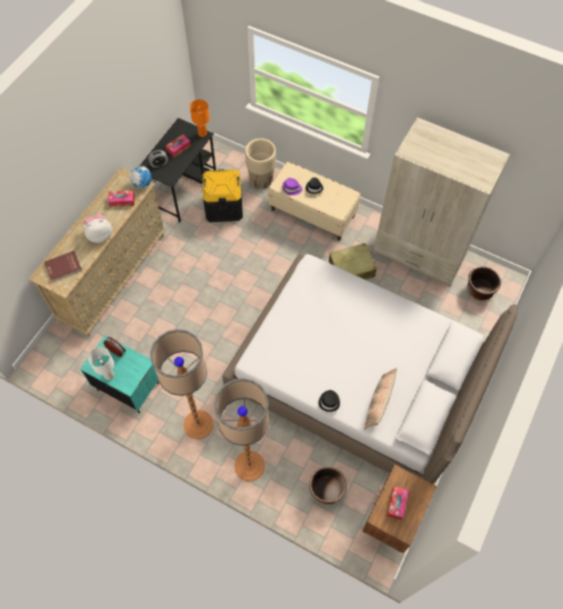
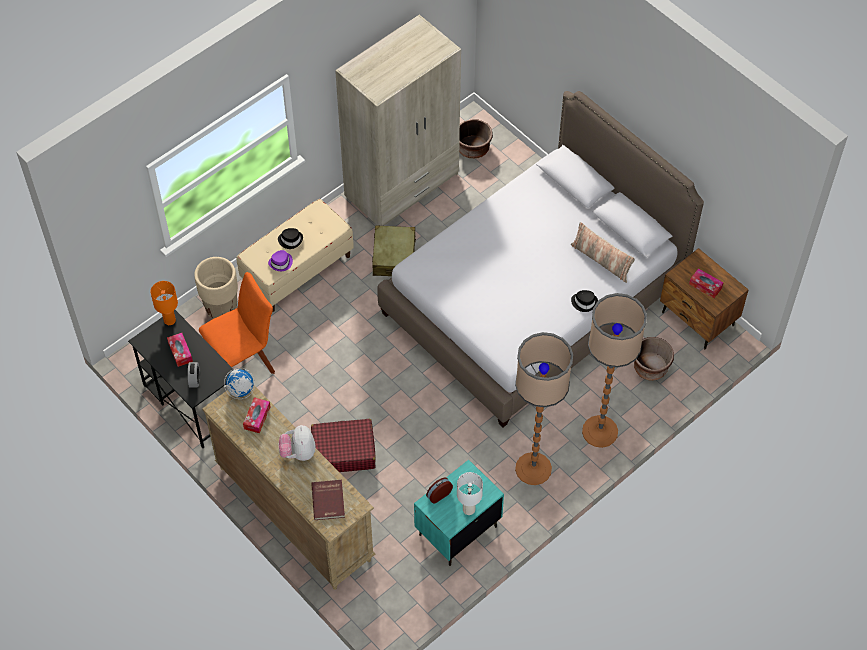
camera: 70 degrees left, 5 degrees down
black storage box [202,169,243,222] -> orange chair [199,272,275,374]
none -> red suitcase [311,419,376,472]

